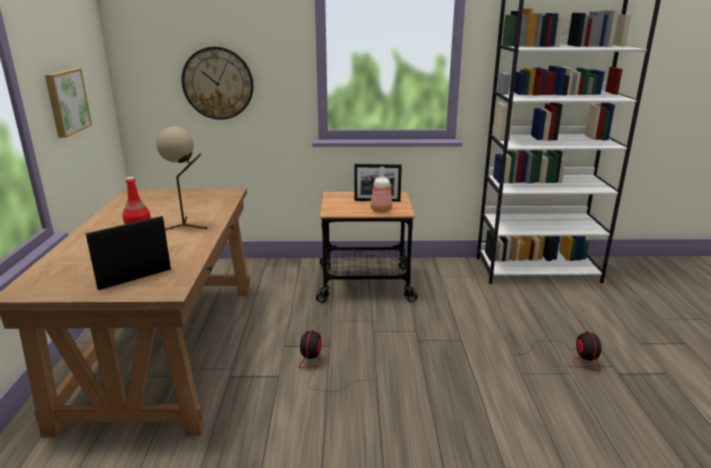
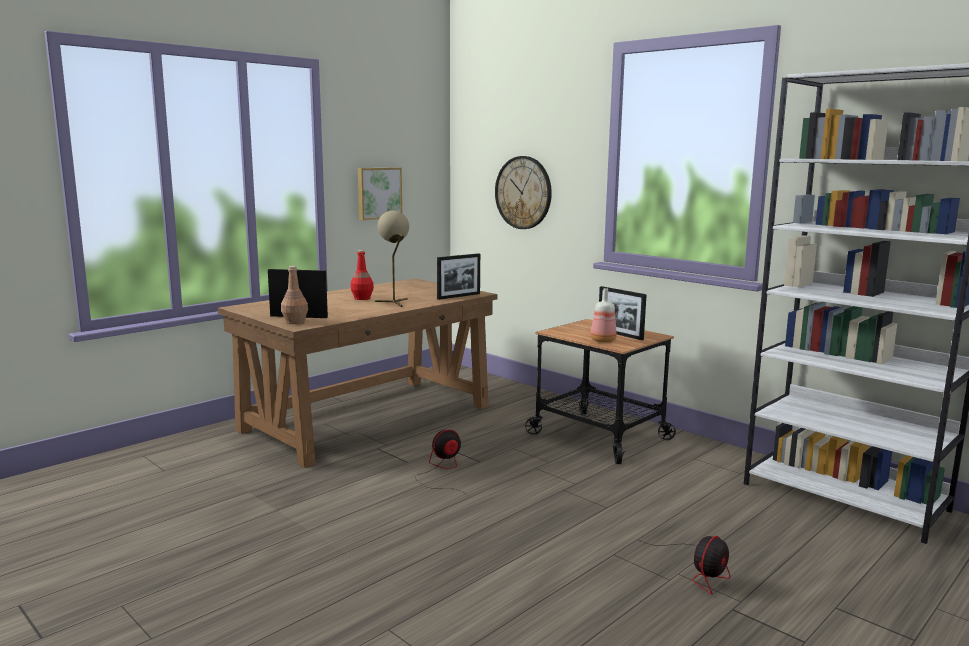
camera: 45 degrees right, 10 degrees down
none -> brown bottle [281,266,308,324]
none -> picture frame [437,253,480,300]

